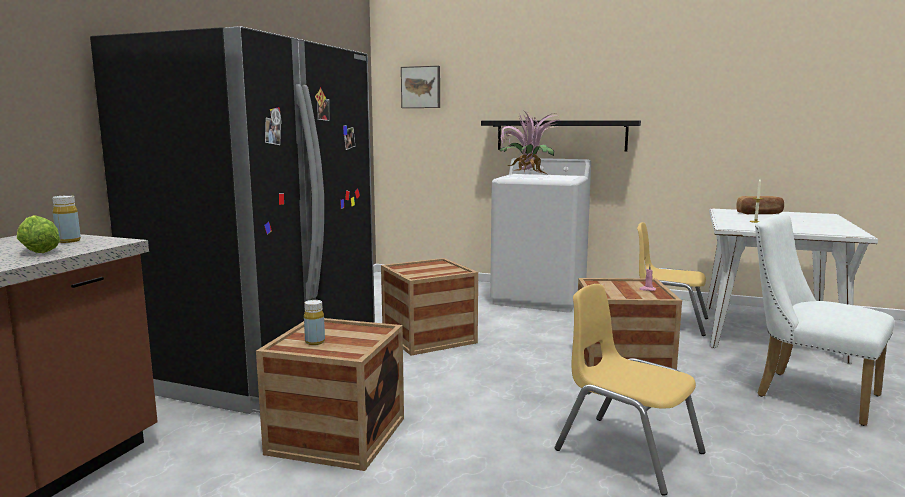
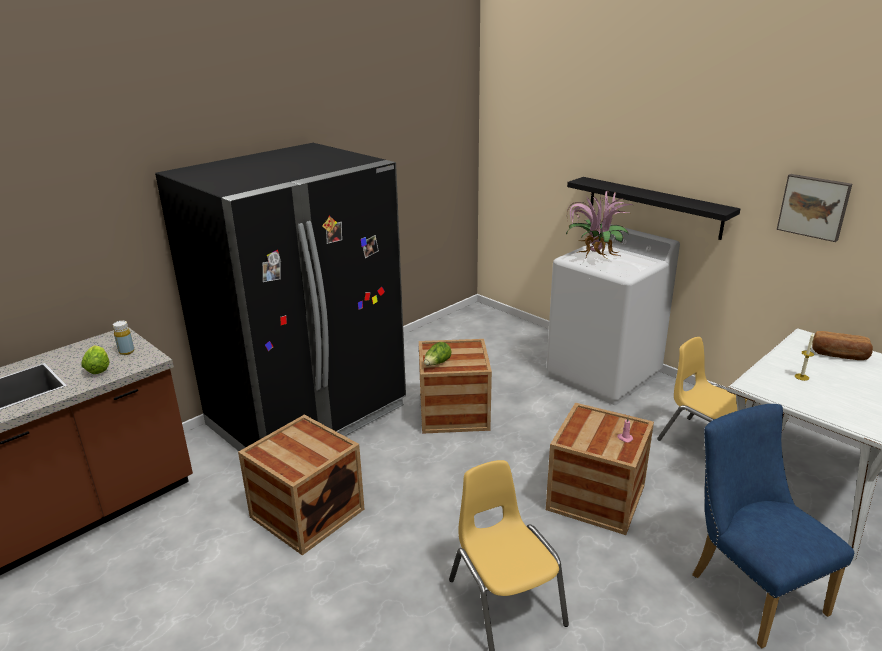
camera: 25 degrees right, 15 degrees up
yellow bottle [304,300,325,345] -> none
picture [401,66,440,108] -> picture moved to [777,174,852,242]
white chair [755,214,894,426] -> blue chair [692,404,854,648]
none -> lettuce [424,342,451,365]

